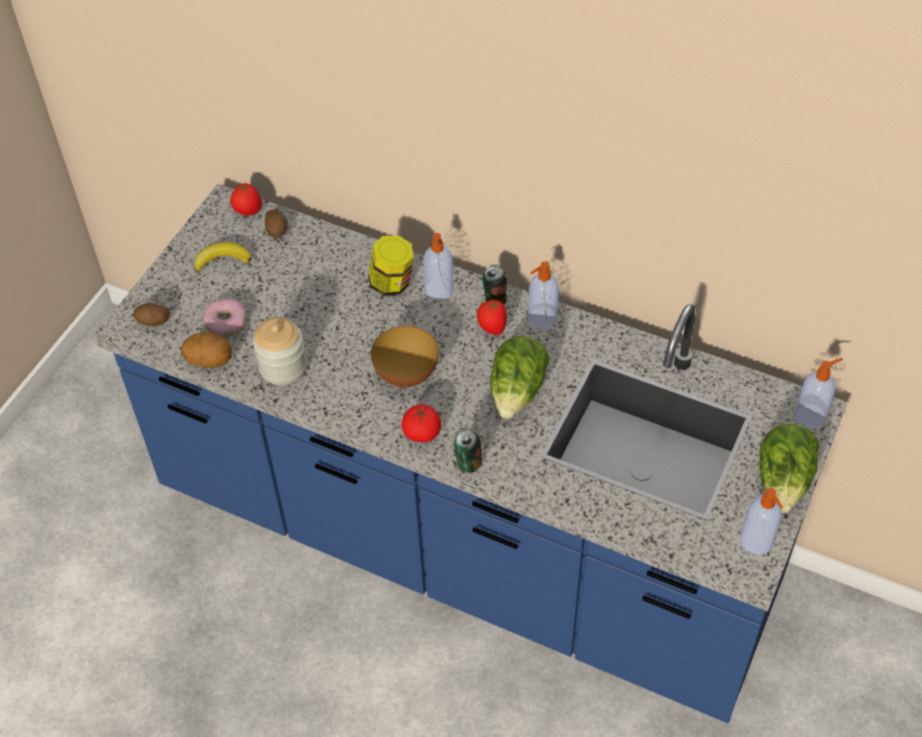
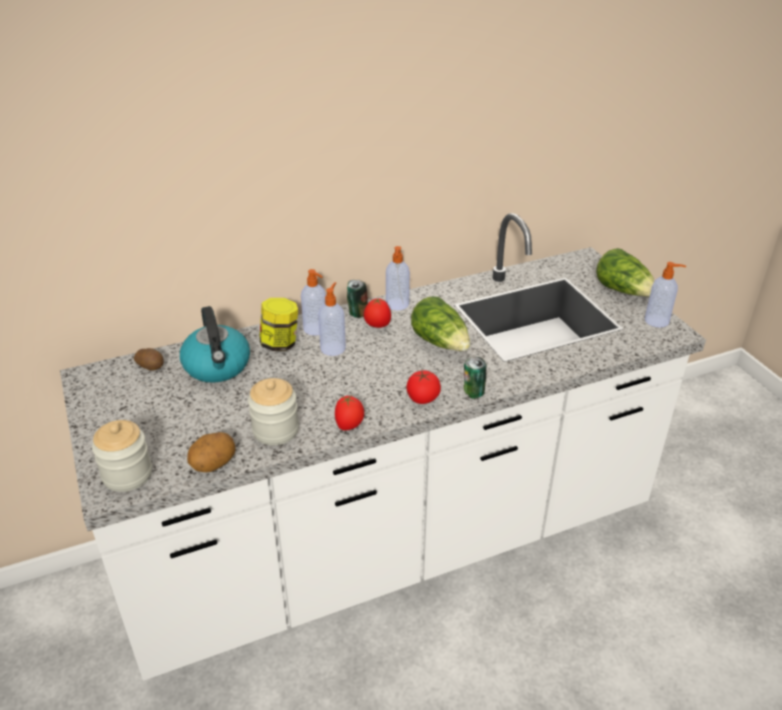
camera: 50 degrees left, 15 degrees down
blue counter [93,184,847,723] -> white counter [60,213,706,681]
potato [133,303,170,326] -> jar [92,420,152,492]
banana [195,242,251,273] -> none
donut [203,298,247,337] -> none
tomato [230,183,262,215] -> tomato moved to [335,395,364,430]
bowl [371,326,439,387] -> none
soap dispenser [795,358,843,429] -> soap dispenser moved to [318,282,346,356]
none -> kettle [180,306,250,383]

